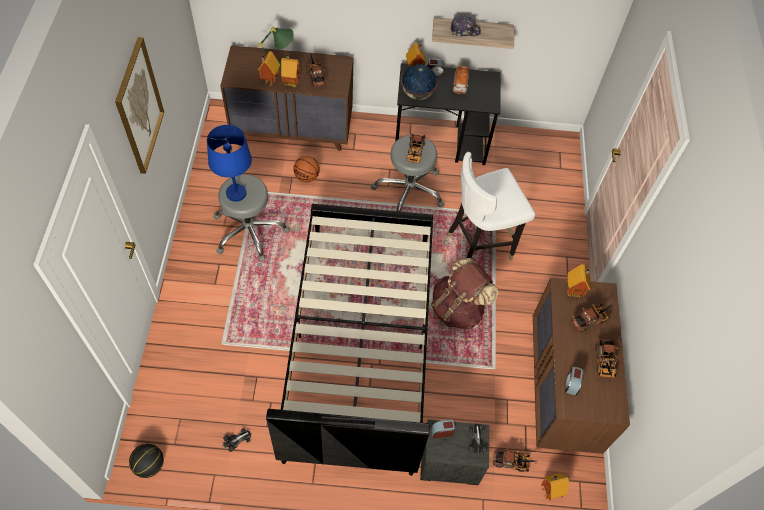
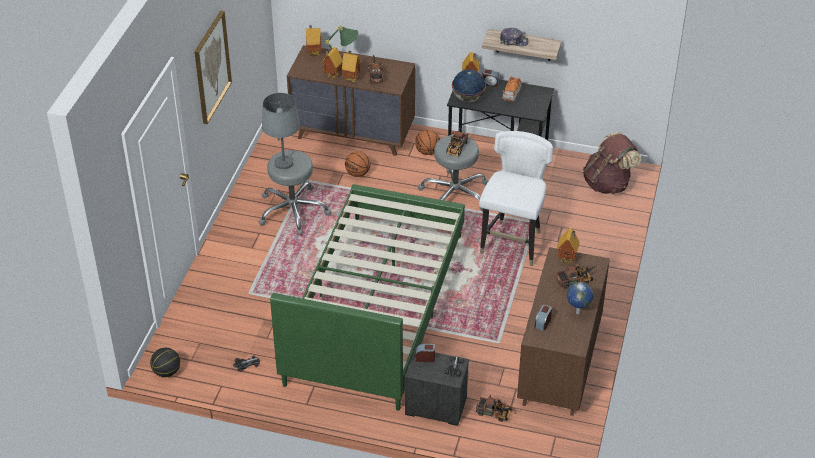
camera: 15 degrees right, 15 degrees down
blue table lamp [207,125,252,202] -> grey table lamp [262,93,300,169]
black bed [266,204,433,476] -> green bed [270,184,465,411]
brown backpack [431,258,498,330] -> brown backpack moved to [583,132,641,194]
white chair [447,152,535,260] -> white chair turned 120 degrees clockwise [479,131,553,266]
toy house [541,473,569,500] -> toy house moved to [306,25,322,55]
toy truck [595,339,619,382] -> globe [567,282,593,314]
none -> basketball [415,130,440,155]

